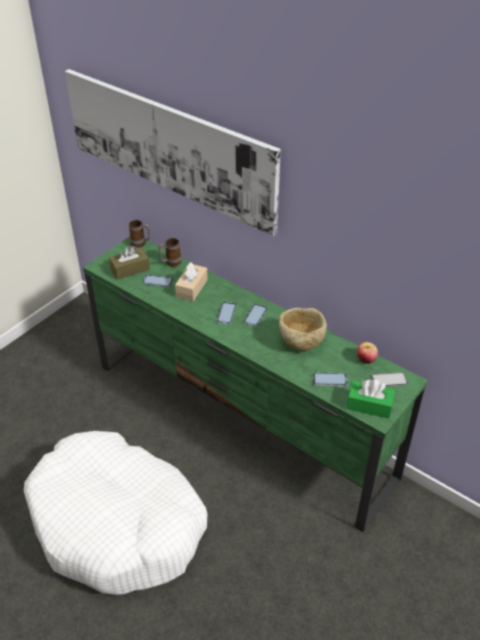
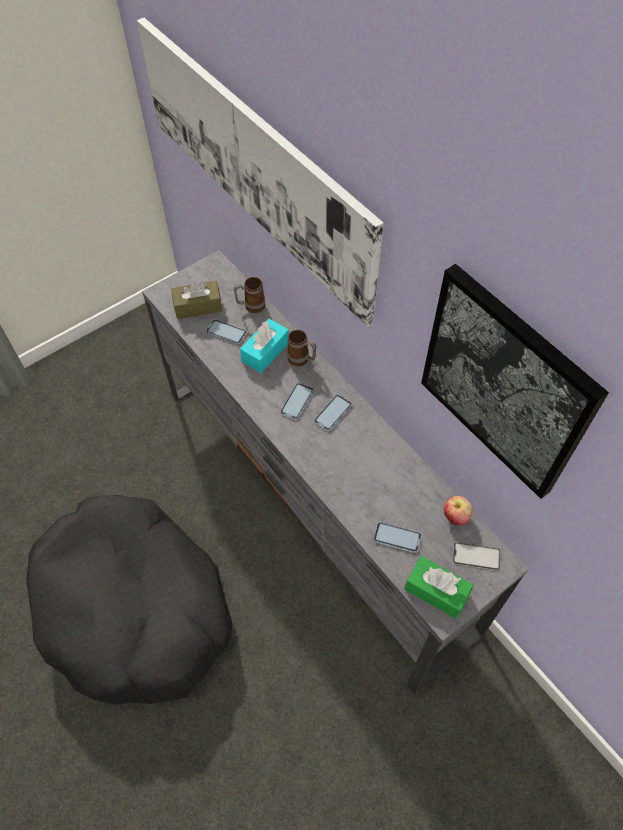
camera: 15 degrees right, 15 degrees up
white dog bed [24,431,208,595] -> black dog bed [26,495,232,705]
green tv stand [83,236,428,532] -> grey tv stand [142,250,529,695]
mug [129,220,150,248] -> mug moved to [287,330,317,367]
beige tissue box [175,262,208,301] -> turquoise tissue box [240,319,289,373]
beige bowl [279,308,327,351] -> none
none -> picture [421,264,609,499]

